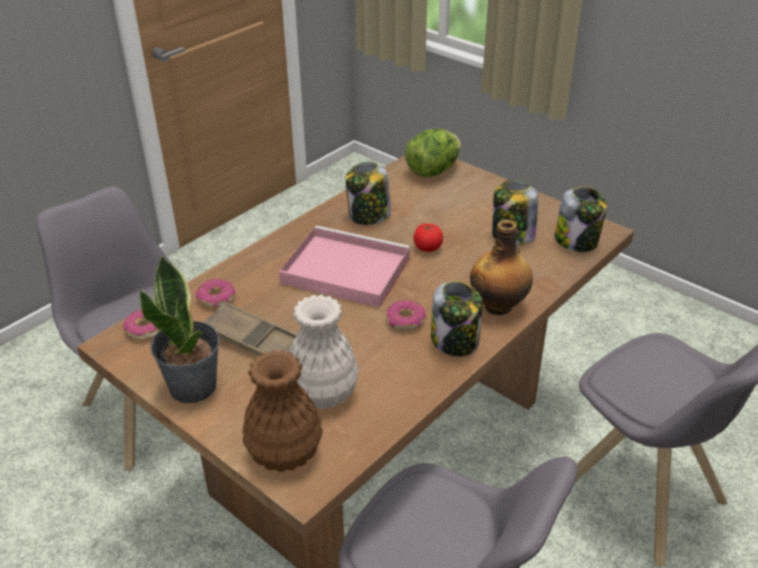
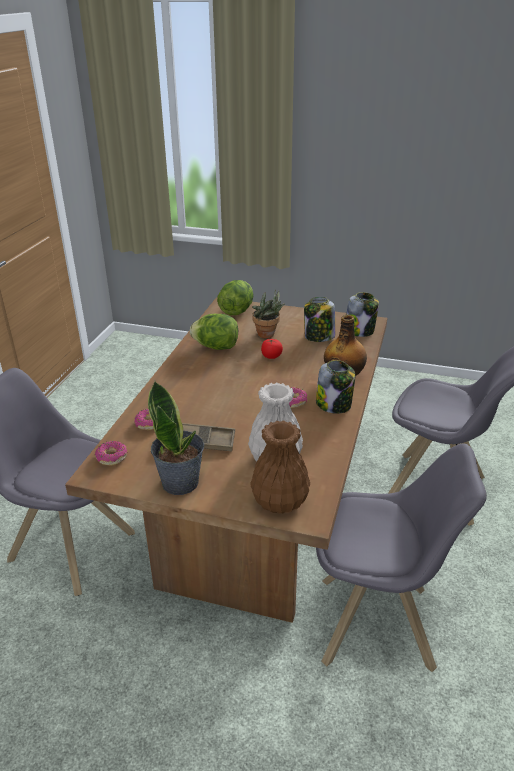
camera: 25 degrees left, 5 degrees down
pink tray [279,226,411,308] -> none
jar [345,162,391,225] -> lettuce [190,314,238,350]
none -> potted plant [252,290,285,338]

